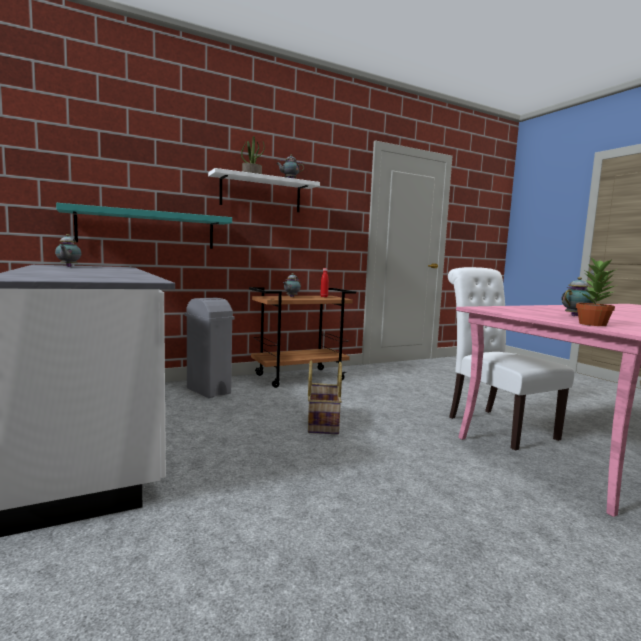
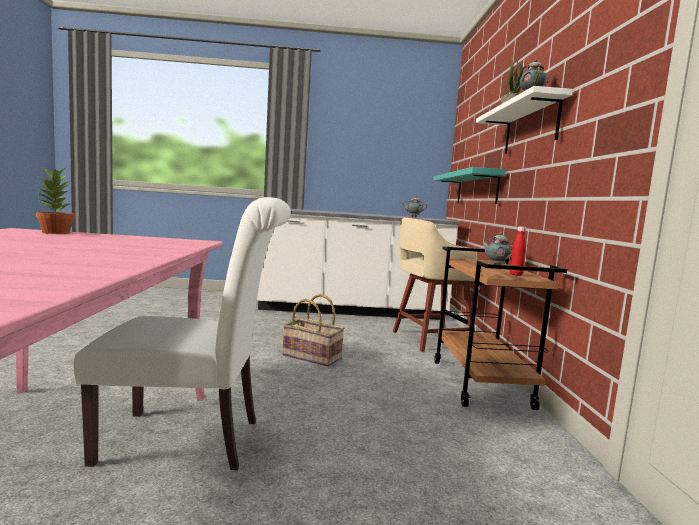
camera: 115 degrees right, 0 degrees up
grey trash can [185,298,235,398] -> beige stool [393,218,477,351]
teapot [562,277,593,316] -> none

